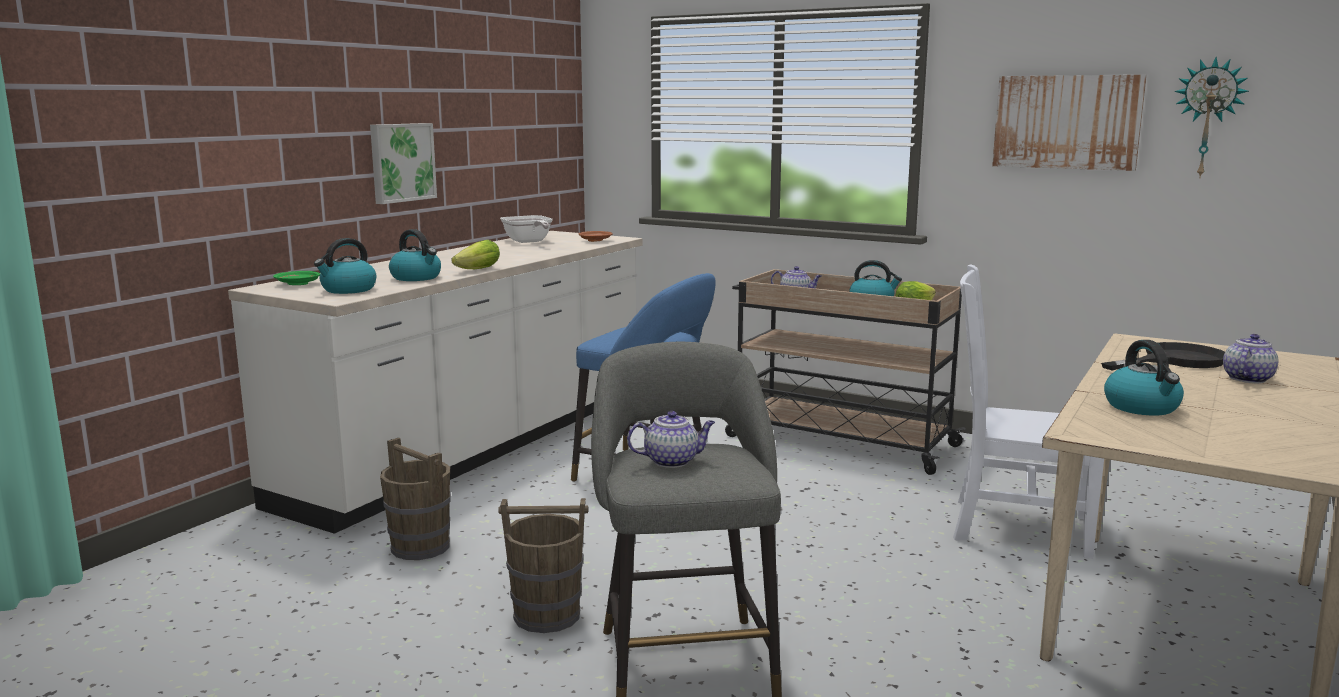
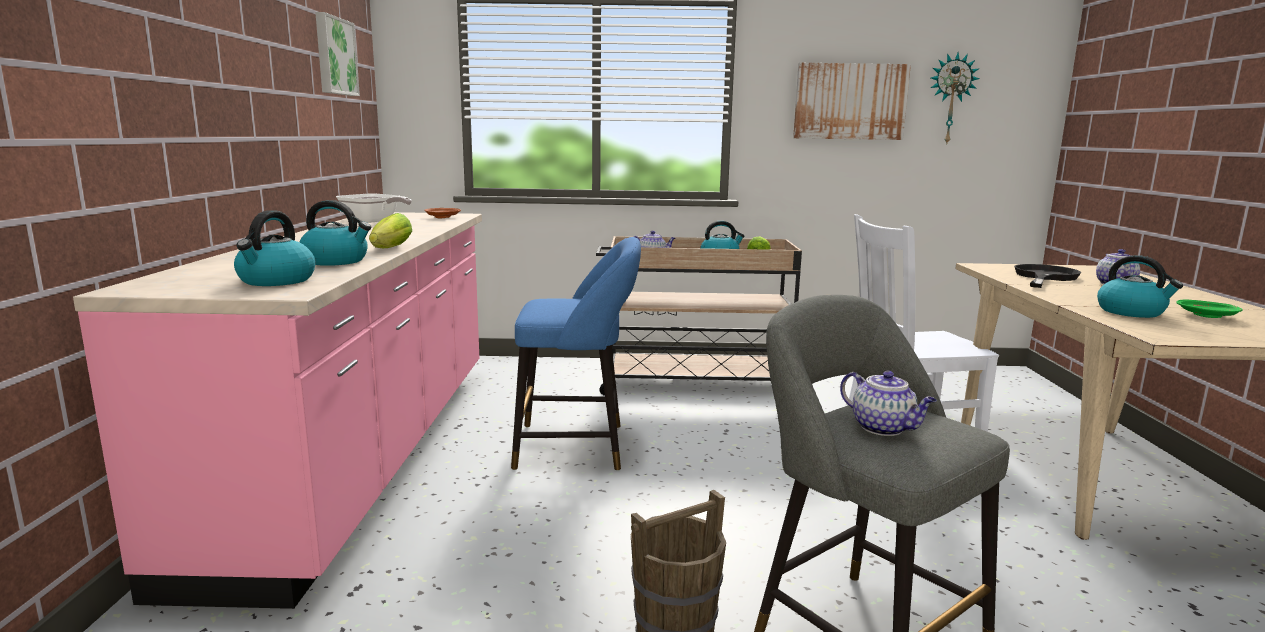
camera: 30 degrees left, 0 degrees up
white counter [228,231,643,534] -> pink counter [73,212,482,609]
green plate [273,271,320,285] -> green plate moved to [1177,300,1243,318]
picture [370,123,437,204] -> picture moved to [315,12,360,96]
brown bucket [380,437,451,560] -> none
teapot [627,411,715,468] -> teapot turned 90 degrees clockwise [840,371,937,436]

